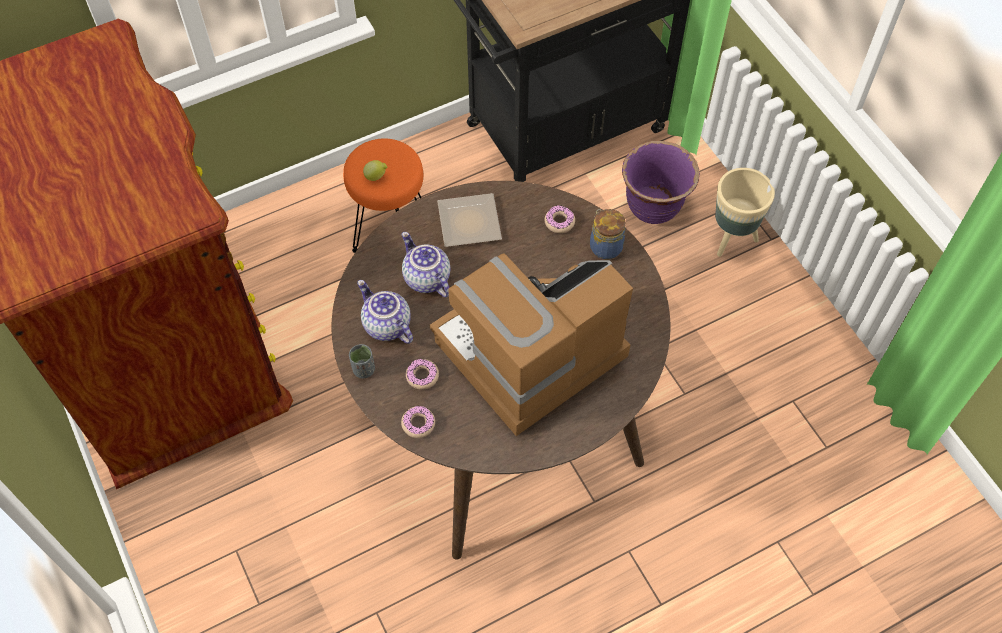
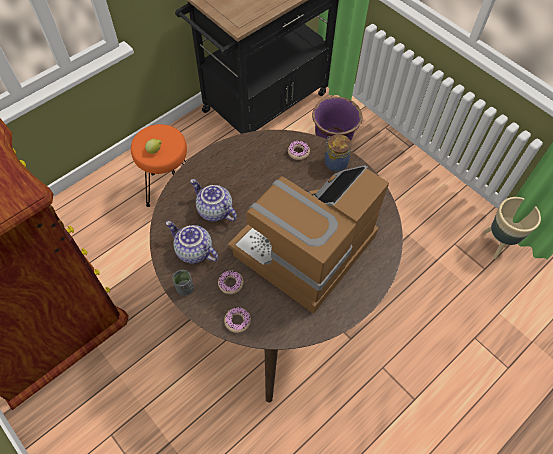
camera: 15 degrees left, 0 degrees up
plate [437,193,502,247] -> none
beige planter [715,168,775,257] -> beige planter moved to [484,197,541,259]

